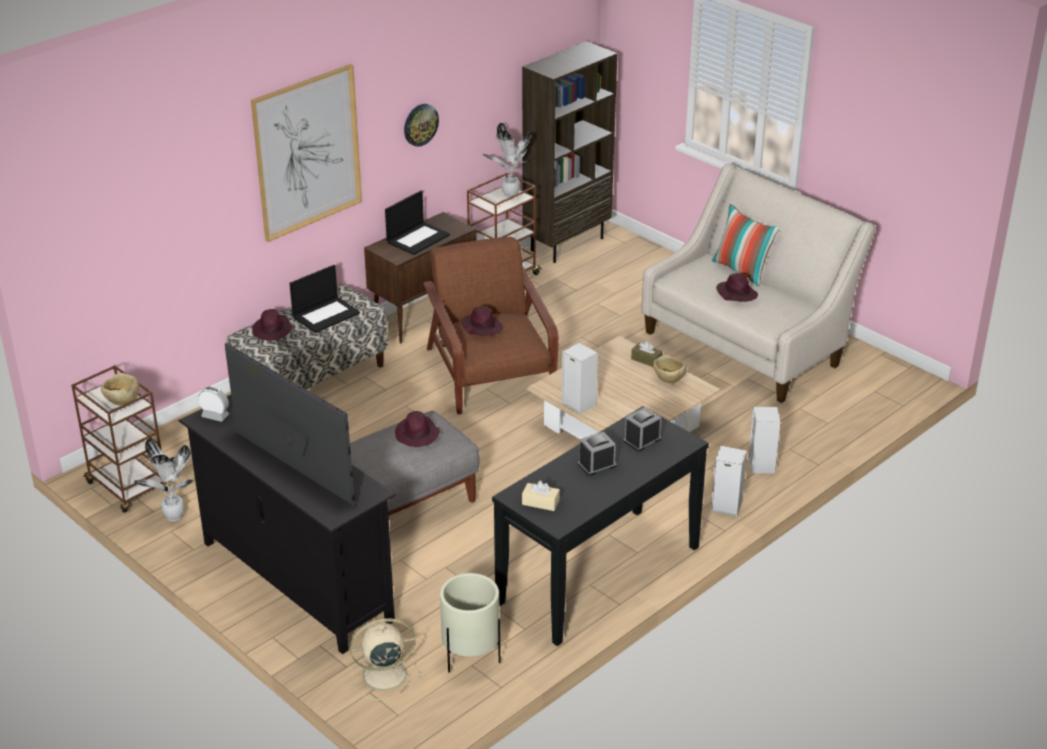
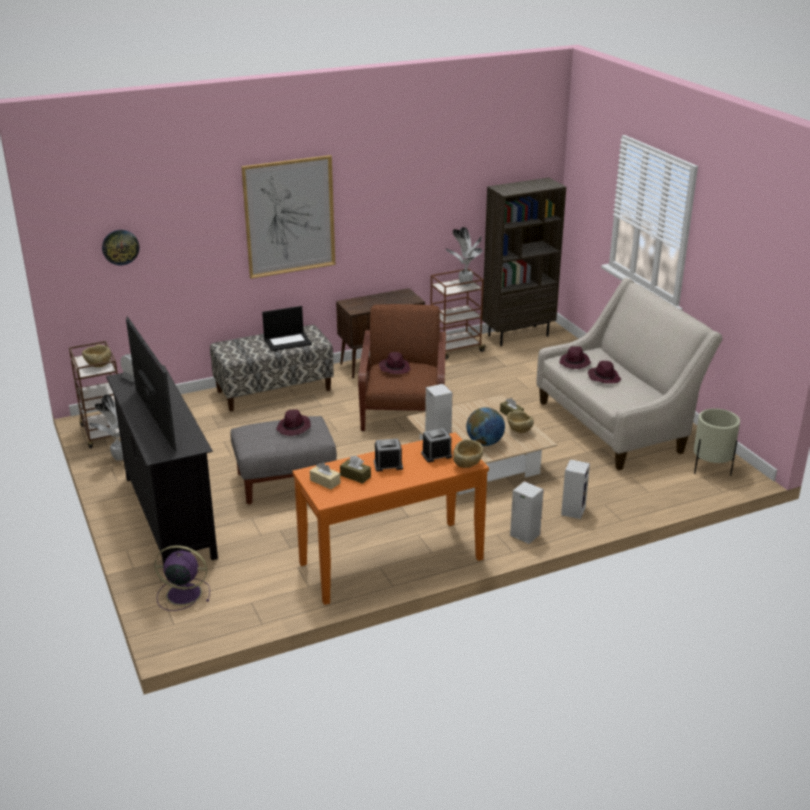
camera: 20 degrees right, 5 degrees down
purple hat [252,309,293,341] -> purple hat moved to [559,346,591,369]
beige fan [350,618,421,700] -> purple fan [154,545,210,611]
laptop [385,191,450,255] -> none
wall clock [404,104,439,147] -> wall clock moved to [102,230,140,265]
beige planter [440,573,500,672] -> beige planter moved to [694,408,740,476]
black console table [492,406,709,646] -> orange console table [292,432,489,605]
pillow [712,204,779,287] -> none
none -> brown tissue box [340,456,371,484]
none -> beige bowl [453,439,483,468]
none -> globe [466,407,505,446]

